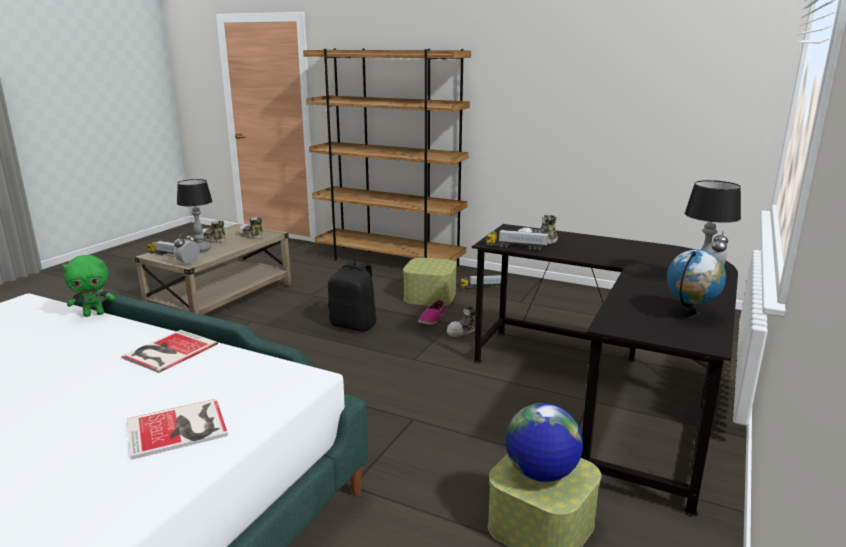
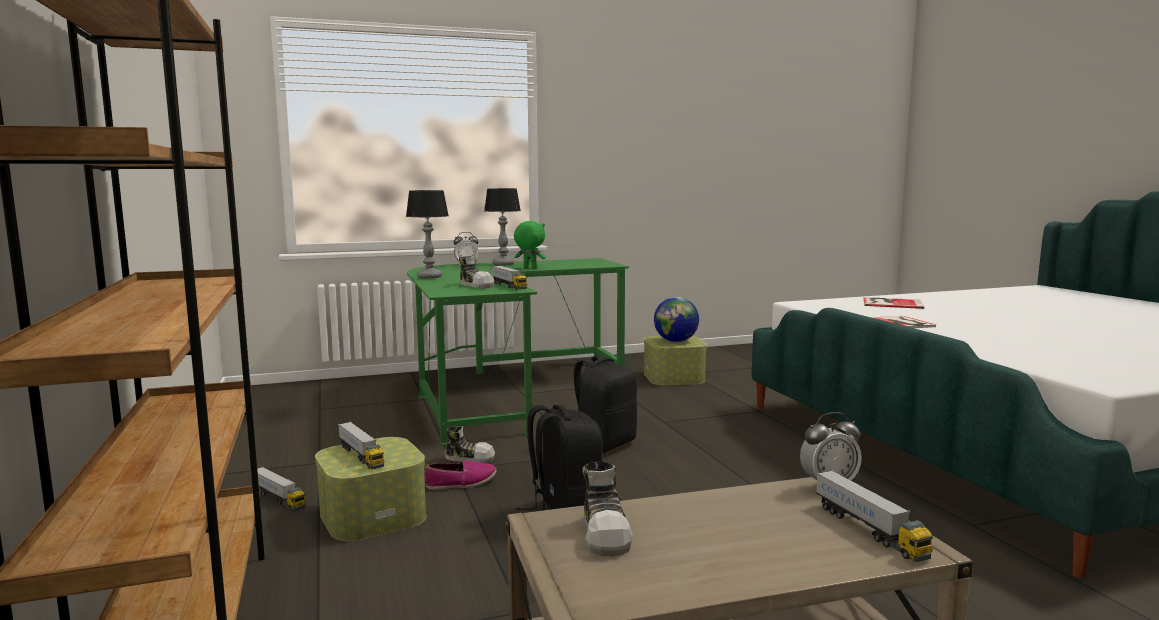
camera: 135 degrees left, 10 degrees down
green plush toy [62,255,115,317] -> green plush toy moved to [514,221,546,268]
table lamp [177,179,213,252] -> table lamp moved to [406,190,449,279]
shoe [202,220,226,243] -> none
black desk [472,224,738,517] -> green desk [407,258,629,445]
globe [667,250,726,318] -> none
none -> toy truck [338,422,384,469]
none -> black backpack [574,355,637,453]

